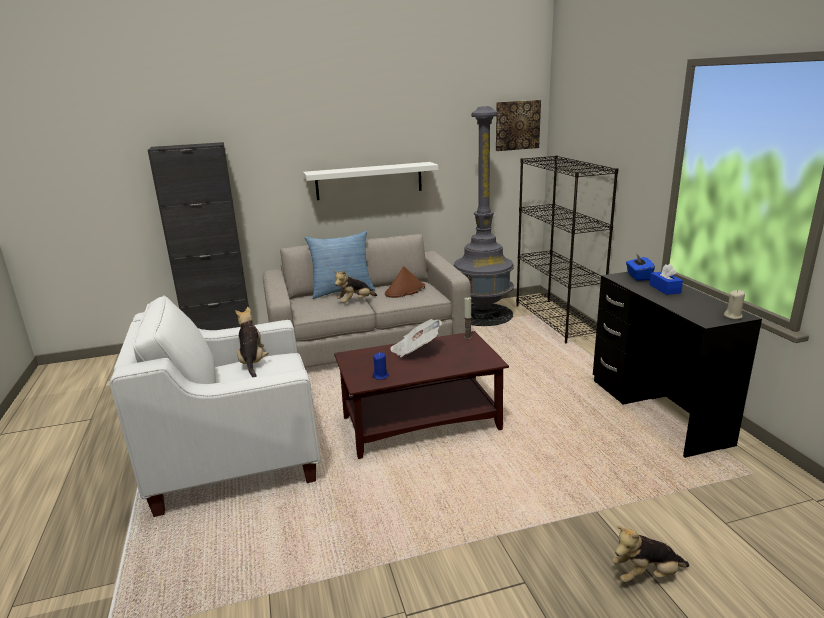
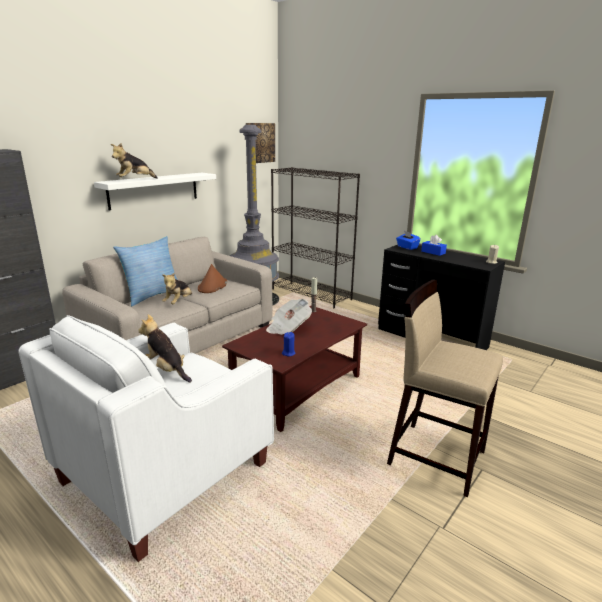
camera: 35 degrees left, 0 degrees up
plush toy [612,526,689,583] -> plush toy moved to [111,143,158,179]
none -> beige stool [387,280,503,497]

